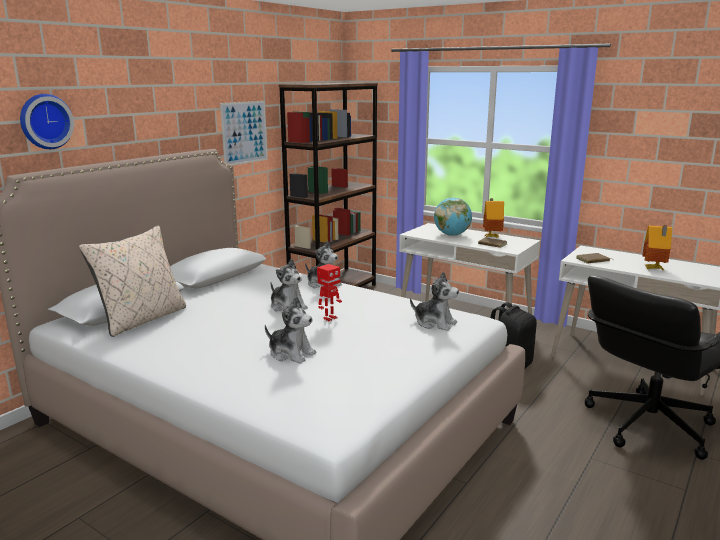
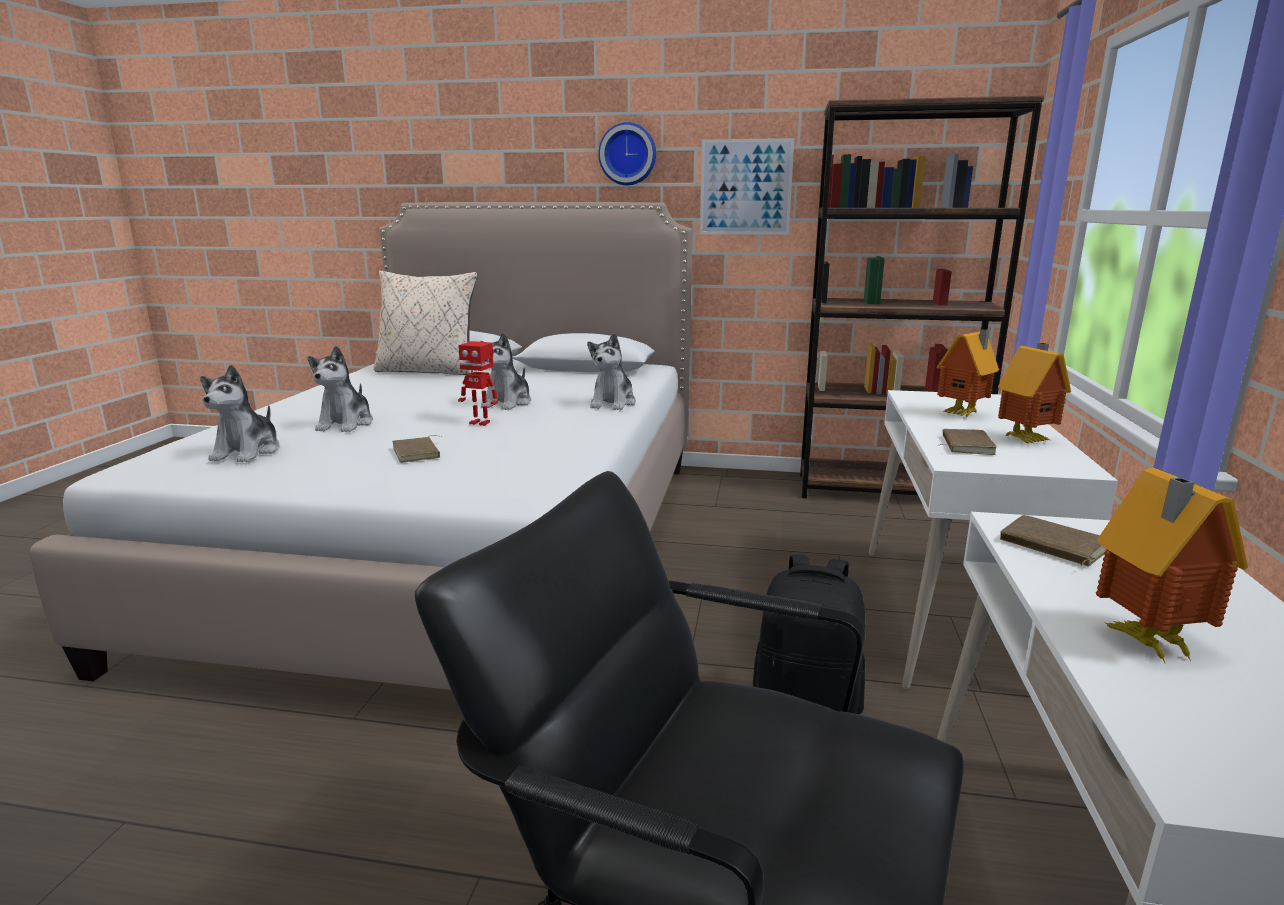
camera: 65 degrees right, 0 degrees up
wall clock [20,94,74,149] -> wall clock moved to [598,122,656,185]
plush toy [410,271,459,331] -> plush toy moved to [200,364,280,462]
globe [434,197,472,236] -> toy house [936,329,999,417]
none -> brown book [392,435,441,463]

